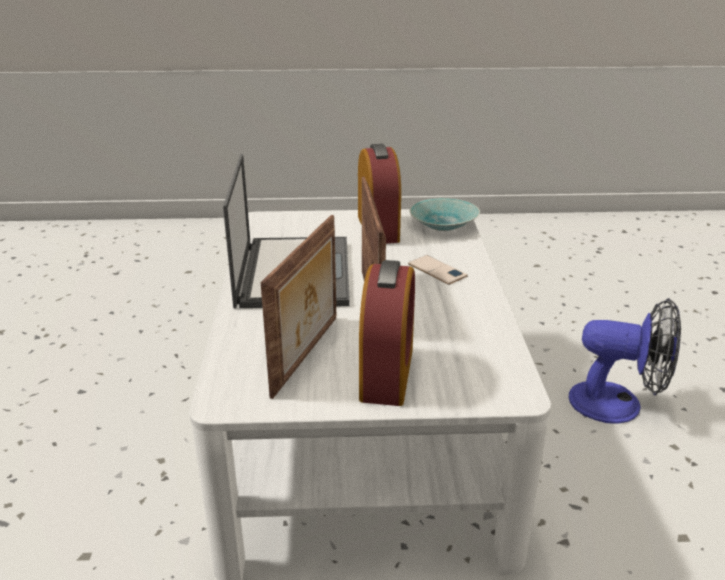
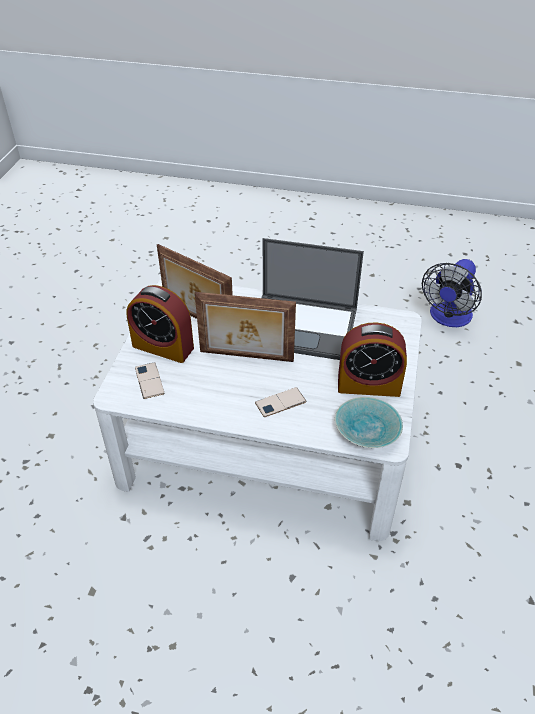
camera: 105 degrees right, 15 degrees up
fan [569,298,681,424] -> fan moved to [422,259,482,327]
none -> phone [135,362,164,399]

